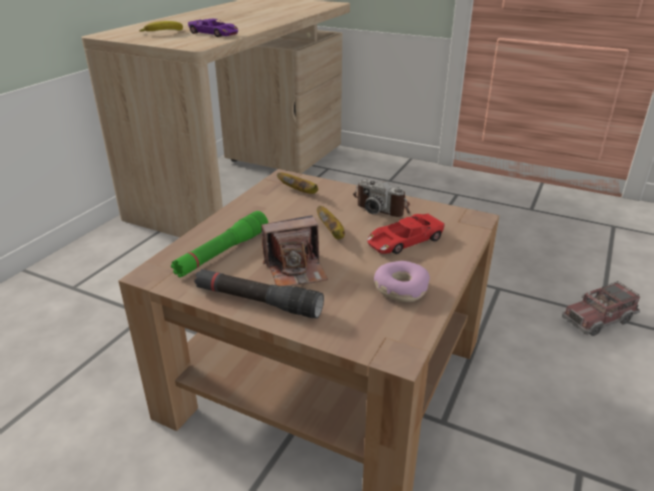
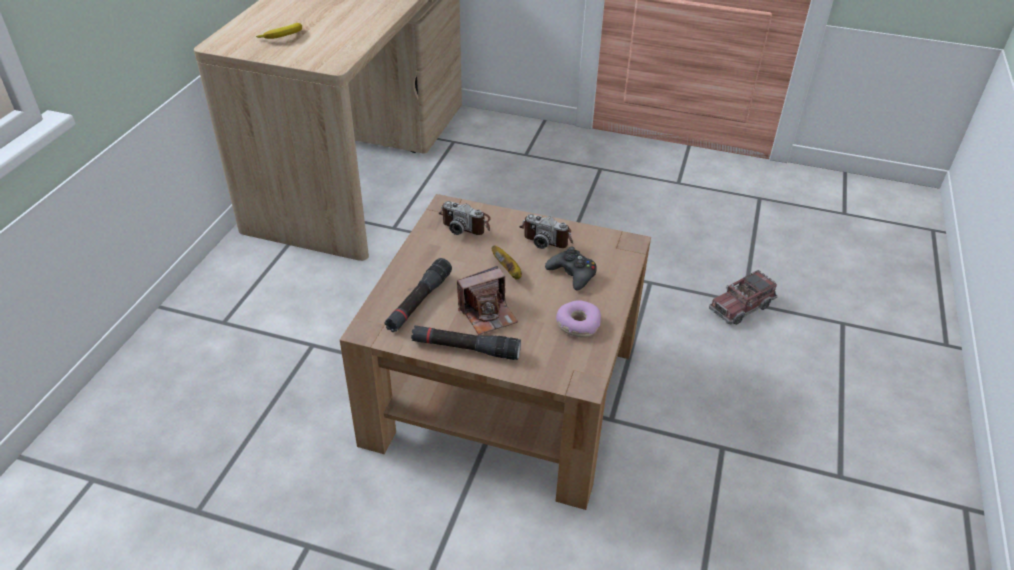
camera: 10 degrees left, 10 degrees up
green flashlight [171,211,268,277] -> black flashlight [384,258,452,332]
purple toy car [188,19,238,37] -> none
banana [277,172,318,194] -> camera [439,201,491,235]
red toy car [367,213,445,254] -> black game controller [545,247,597,291]

